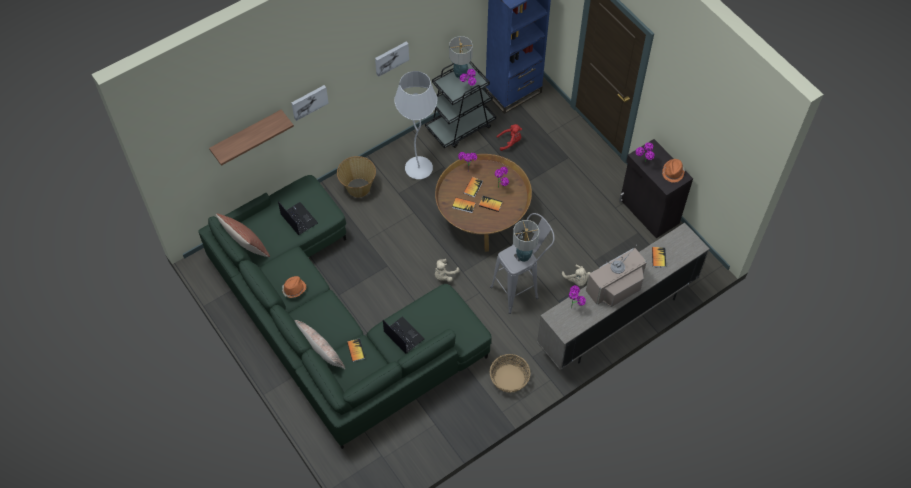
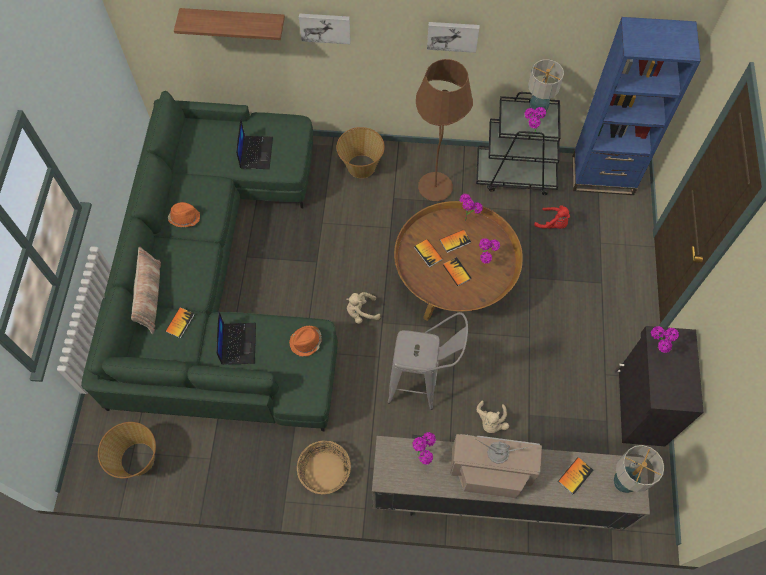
camera: 40 degrees right, 5 degrees up
pillow [216,214,270,257] -> none
white floor lamp [394,71,437,179] -> brown floor lamp [416,59,473,201]
table lamp [513,220,539,262] -> table lamp moved to [614,445,664,493]
orange hat [662,159,685,183] -> orange hat moved to [289,326,322,356]
none -> basket [98,422,156,478]

